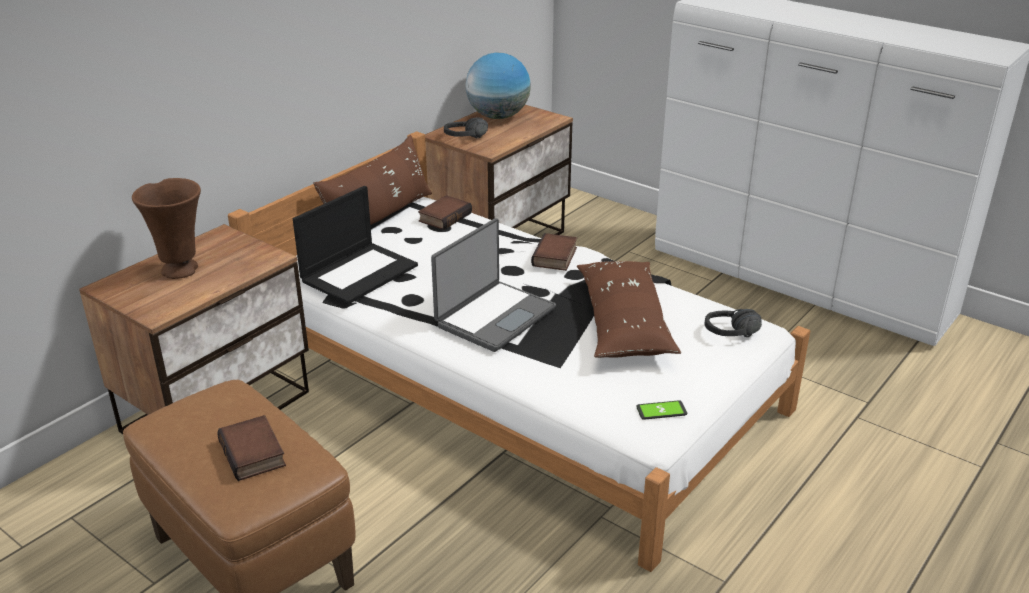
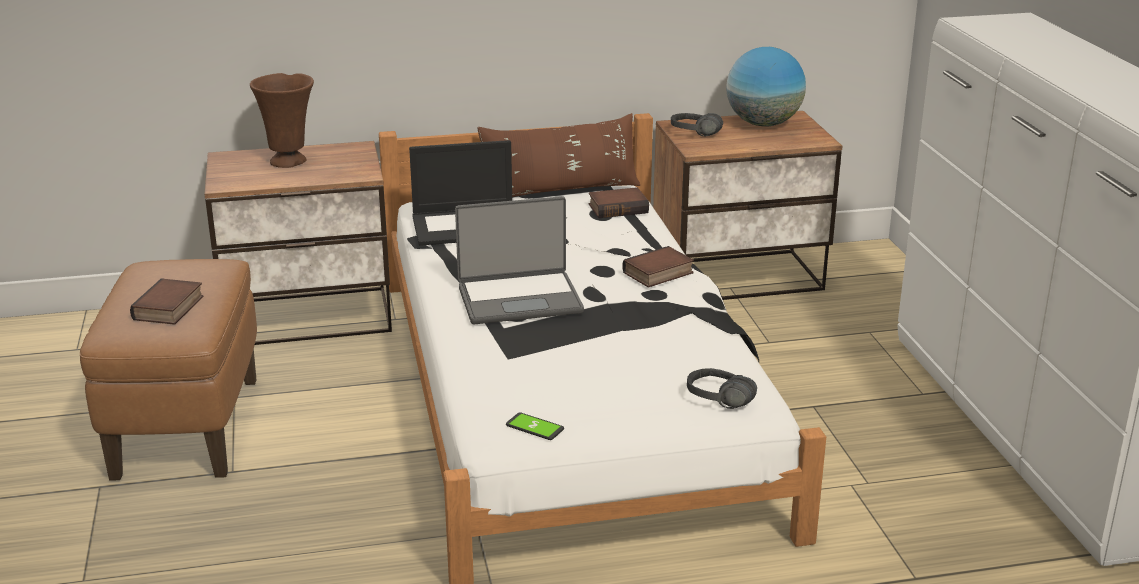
camera: 40 degrees right, 5 degrees down
brown pillow [577,261,681,358] -> none

